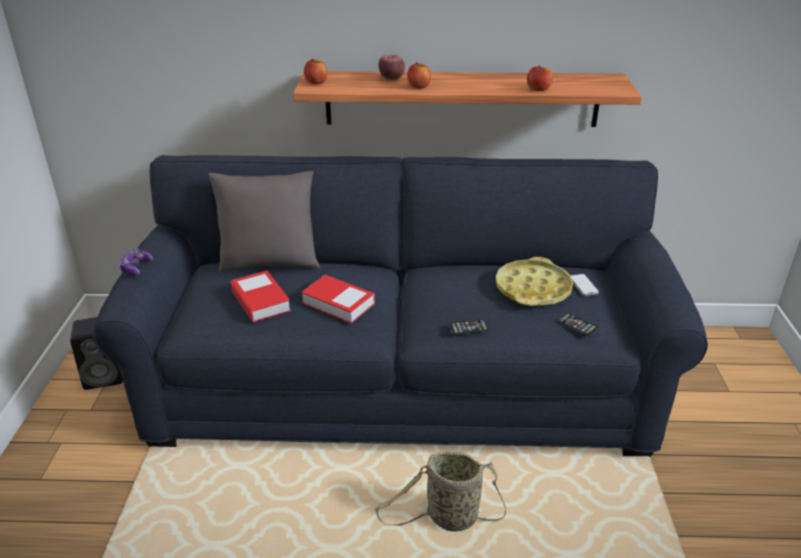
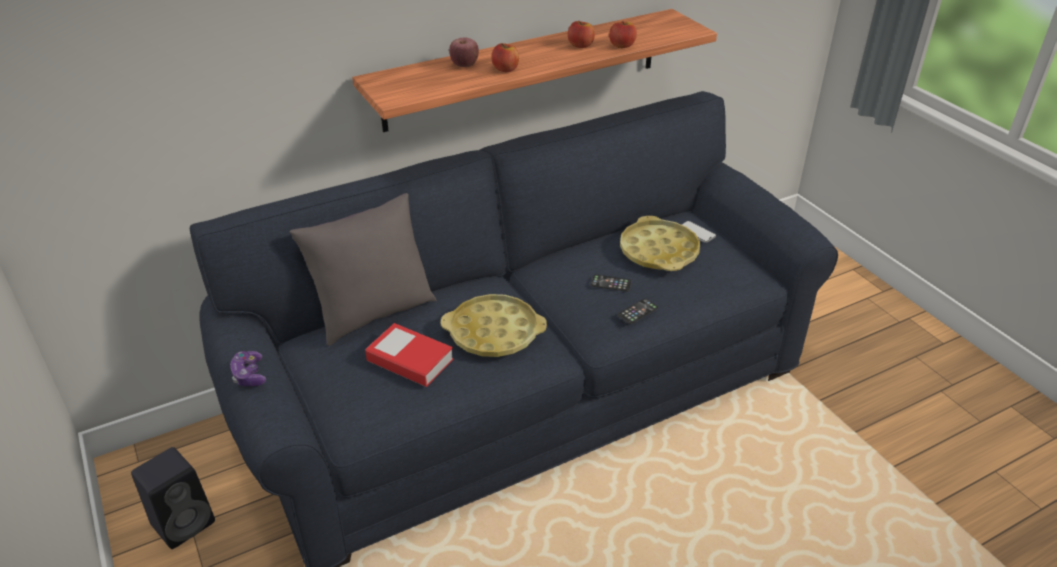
camera: 30 degrees left, 5 degrees up
book [301,275,375,323] -> yellow tray [441,294,547,357]
apple [304,59,327,84] -> apple moved to [568,21,595,48]
basket [375,452,506,532] -> none
phone [558,313,599,336] -> phone moved to [591,274,632,292]

